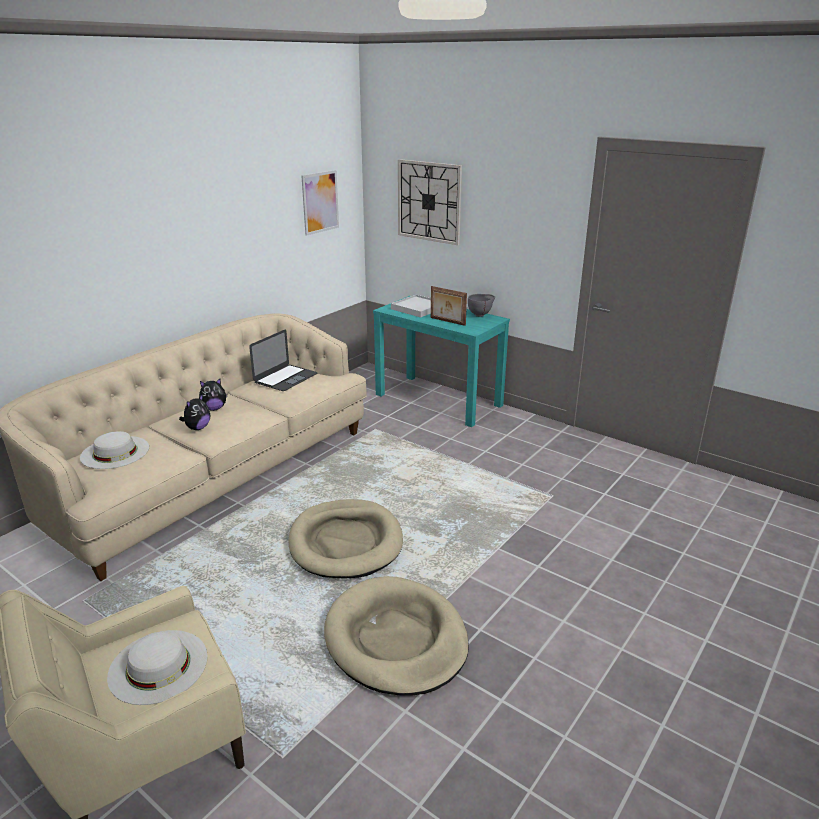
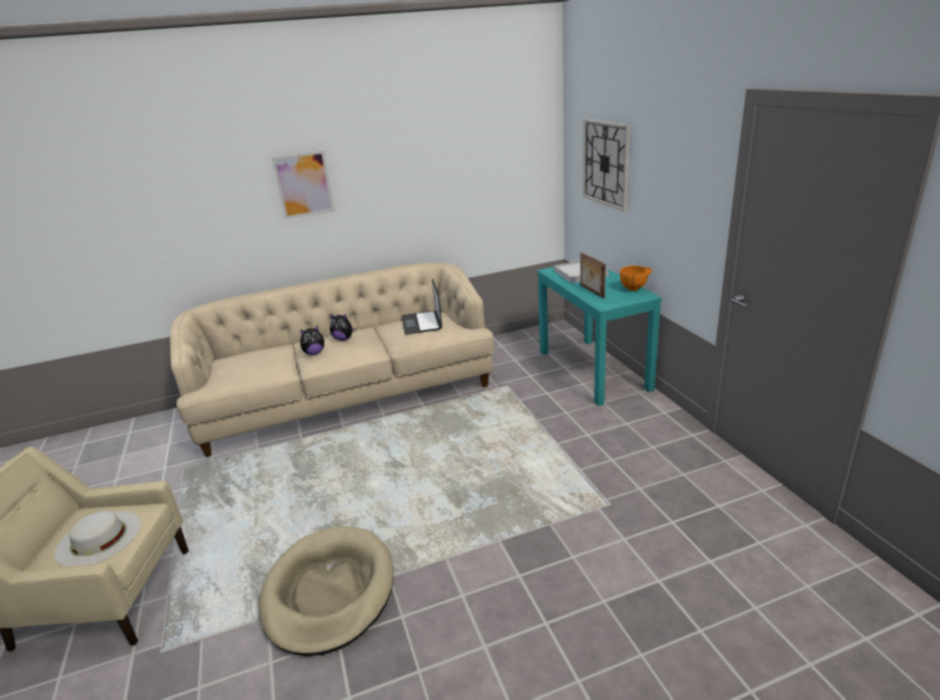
camera: 35 degrees right, 0 degrees up
white hat [80,431,149,469] -> none
laptop [249,330,317,391] -> laptop turned 105 degrees clockwise [401,279,442,334]
beige dog bed [289,499,403,579] -> none
picture [301,170,339,236] -> picture moved to [272,150,335,219]
grey bowl [468,294,495,317] -> orange bowl [620,266,652,291]

